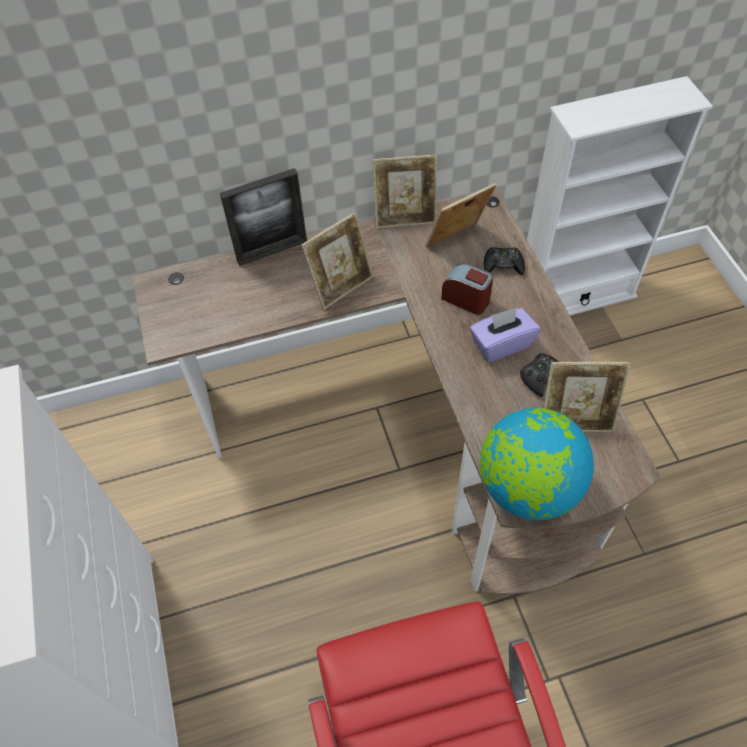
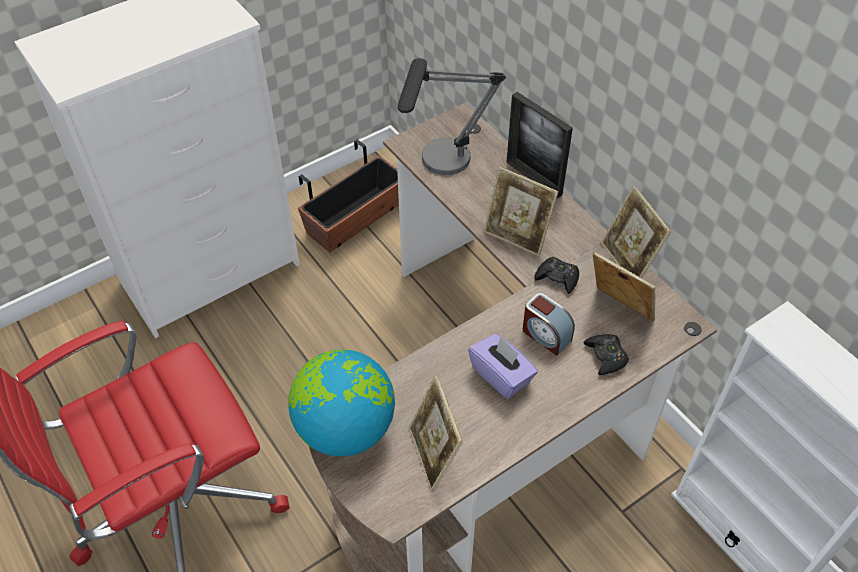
camera: 70 degrees right, 5 degrees down
alarm clock [441,263,493,315] -> alarm clock turned 120 degrees clockwise [523,293,575,356]
black game controller [520,353,559,397] -> black game controller moved to [534,257,579,294]
none -> planter [298,139,399,252]
none -> table lamp [398,58,506,175]

